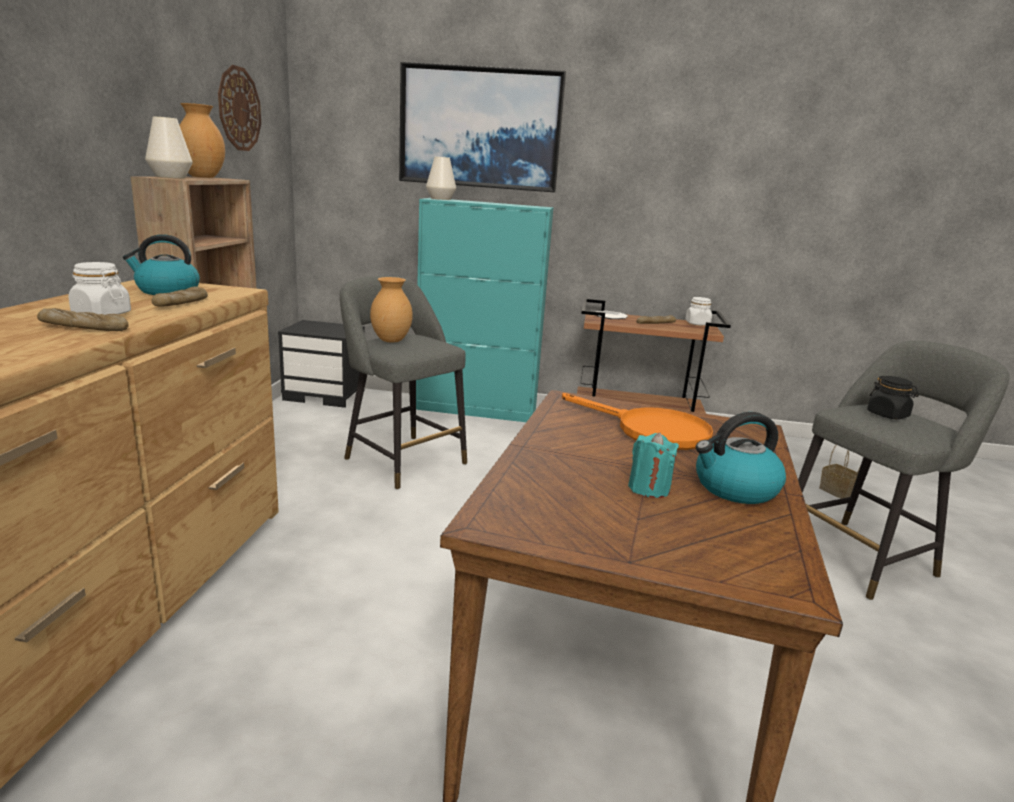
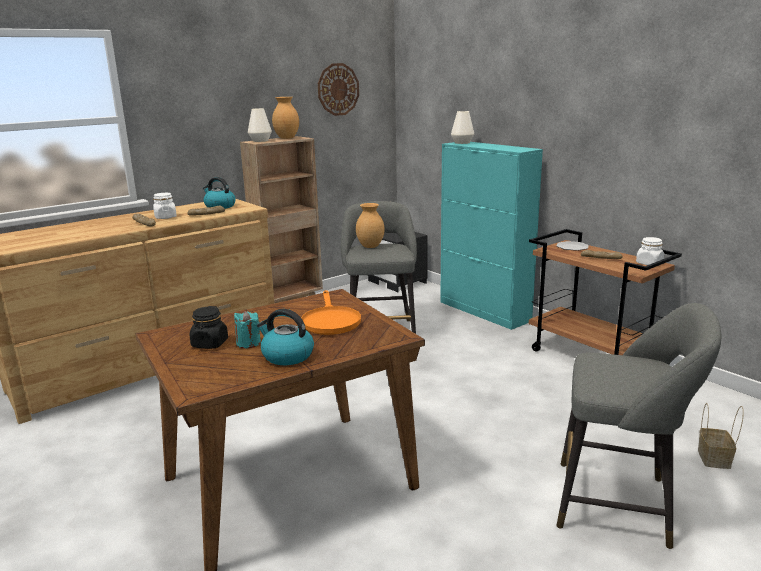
camera: 45 degrees right, 0 degrees up
picture [399,62,566,192] -> none
black jar [867,376,919,420] -> black jar moved to [190,306,228,349]

